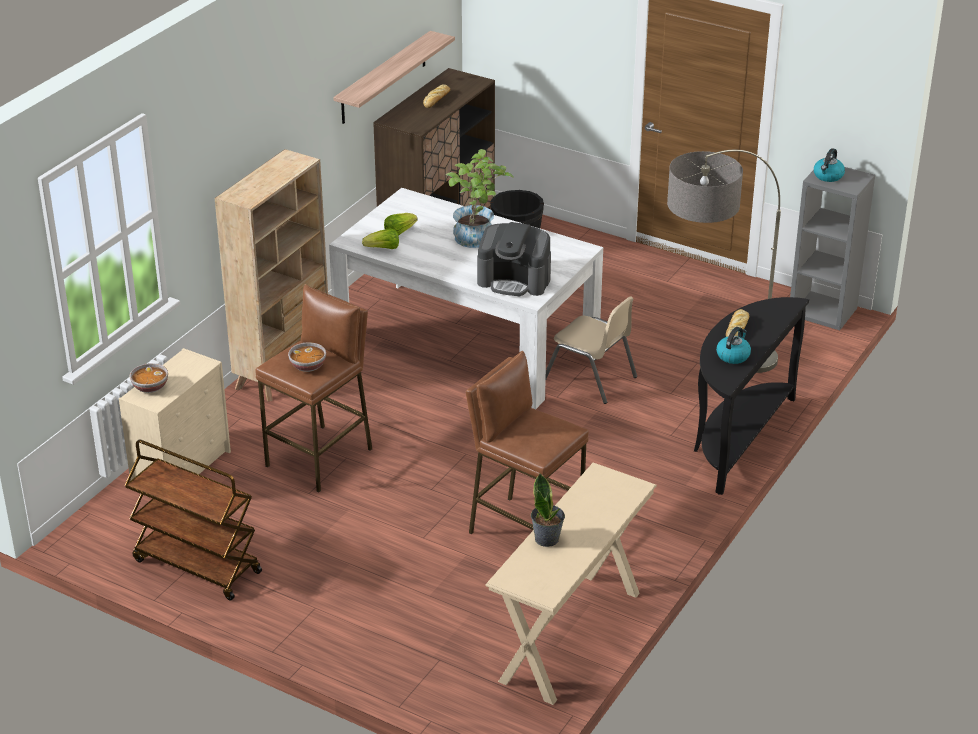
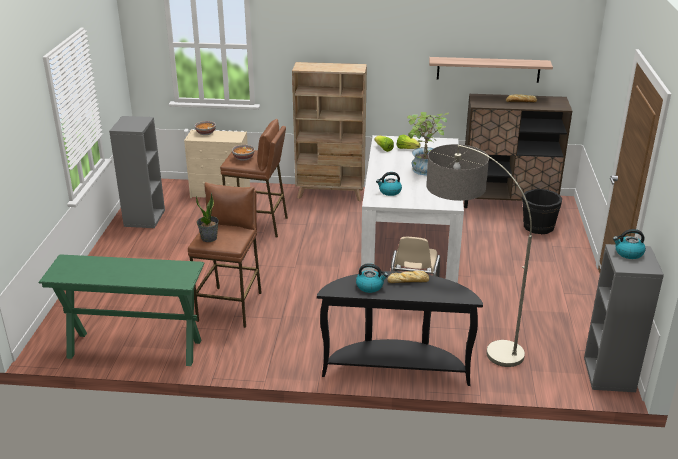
camera: 65 degrees right, 5 degrees down
brown cart [124,440,262,600] -> grey bookcase [109,116,165,228]
coffee machine [477,222,551,296] -> kettle [376,172,402,196]
beige console table [485,463,657,705] -> green console table [38,254,205,366]
potted plant [531,473,565,547] -> potted plant moved to [196,192,219,242]

